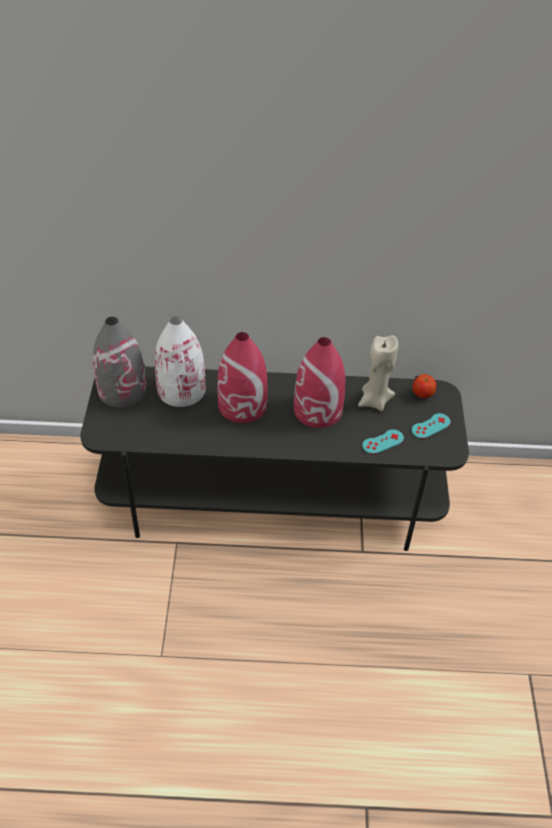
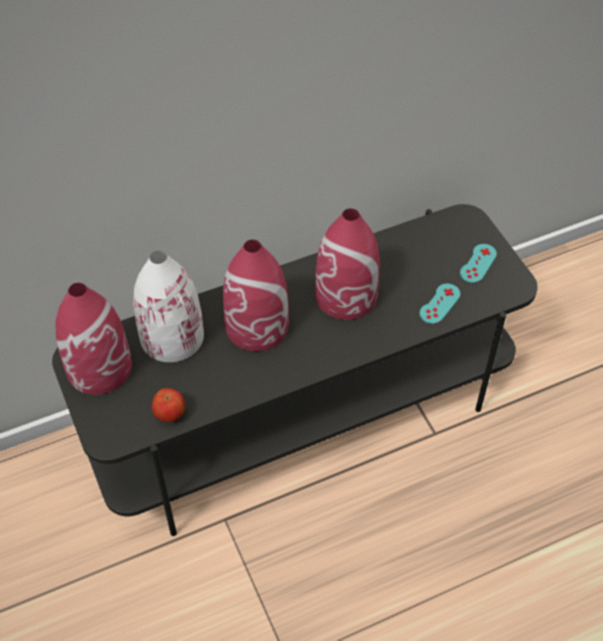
camera: 25 degrees left, 5 degrees up
grey vase [93,317,147,407] -> red vase [55,283,132,395]
beige candle [358,335,398,411] -> none
apple [412,374,436,398] -> apple moved to [152,388,185,422]

